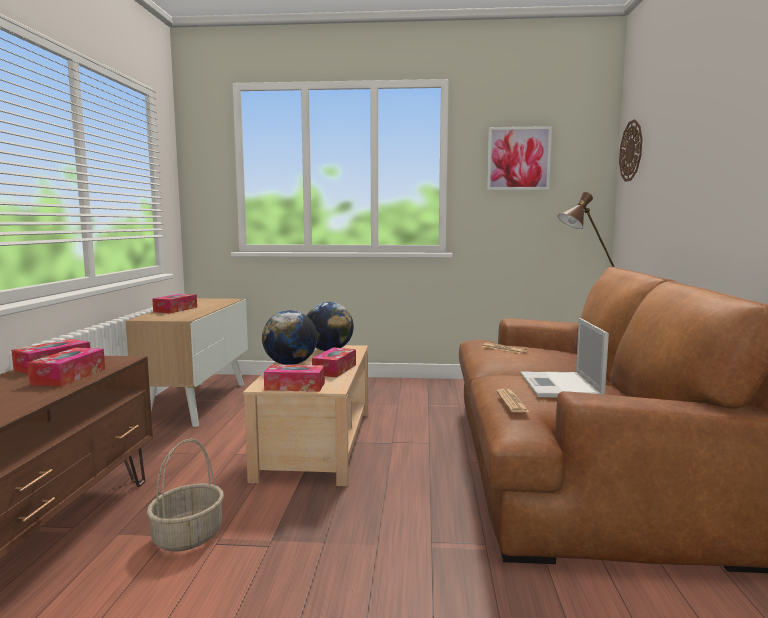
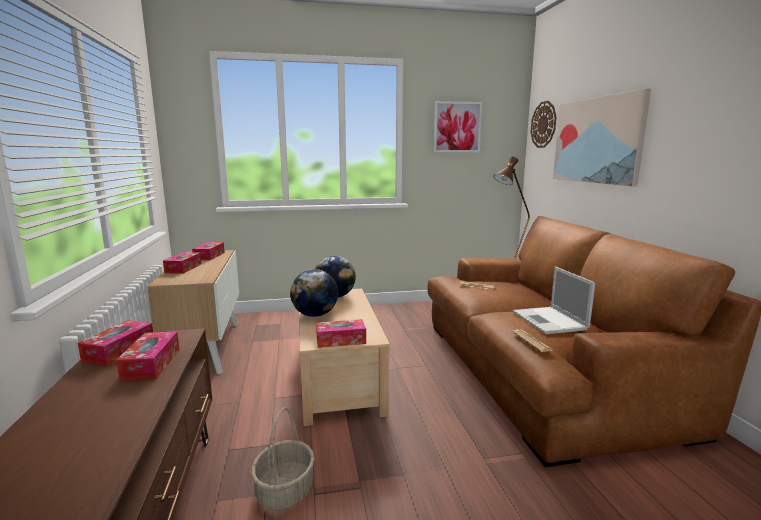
camera: 15 degrees left, 5 degrees up
tissue box [312,347,356,377] -> tissue box moved to [192,242,225,260]
none -> picture [553,88,651,187]

